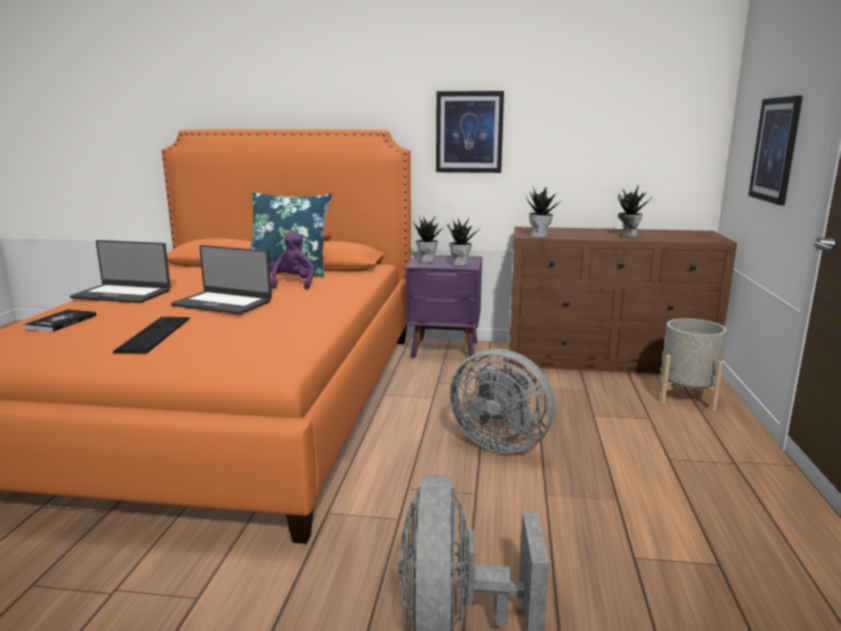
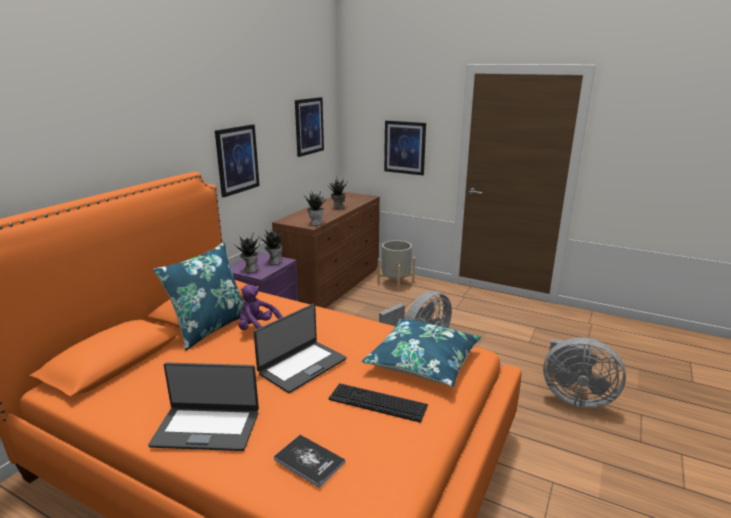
camera: 70 degrees left, 5 degrees up
laptop [70,240,171,303] -> laptop turned 60 degrees clockwise [148,363,259,451]
none -> picture [295,97,324,157]
none -> blue pillow [362,319,481,387]

